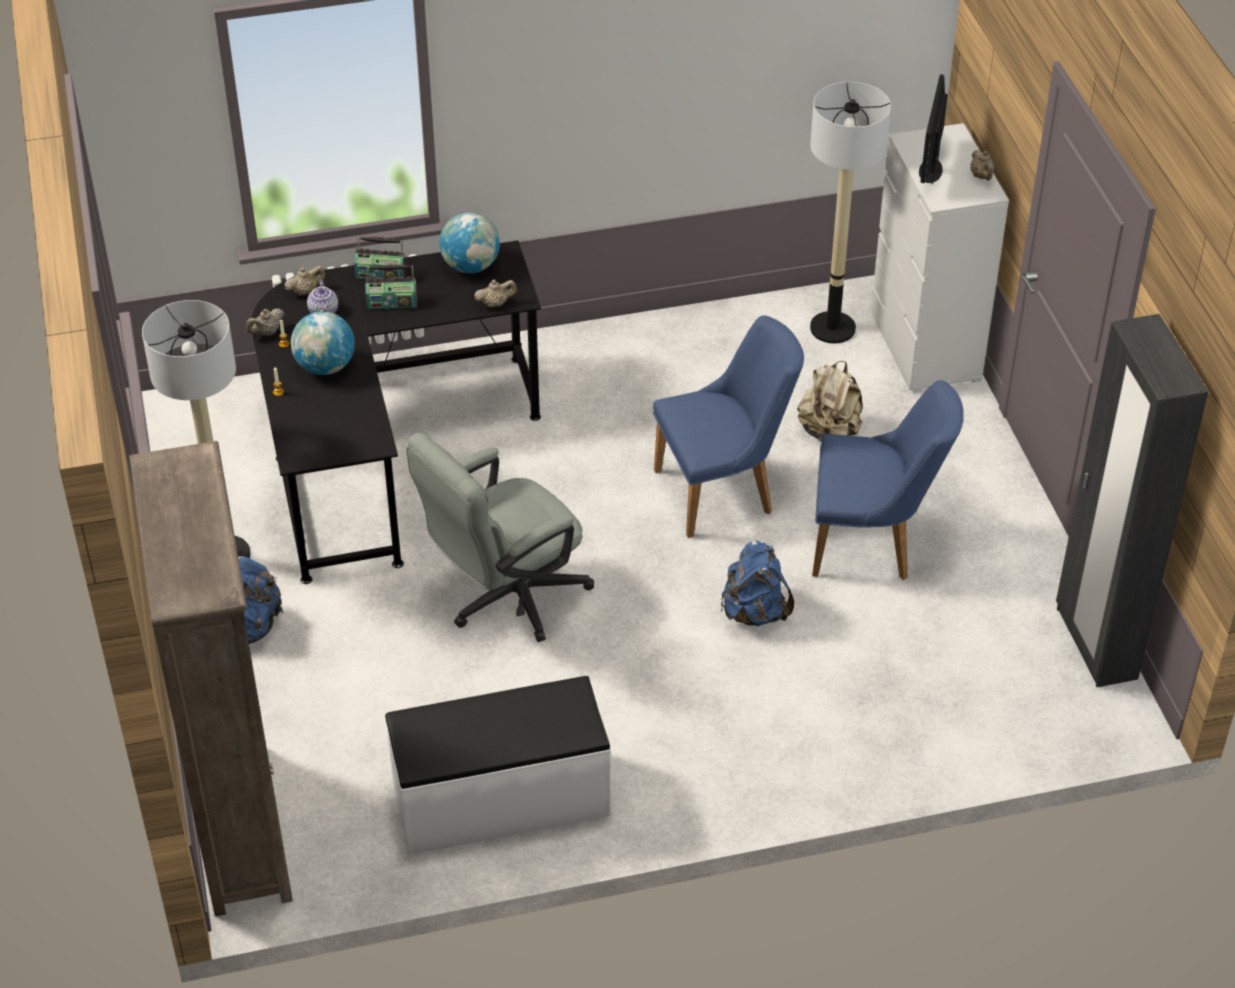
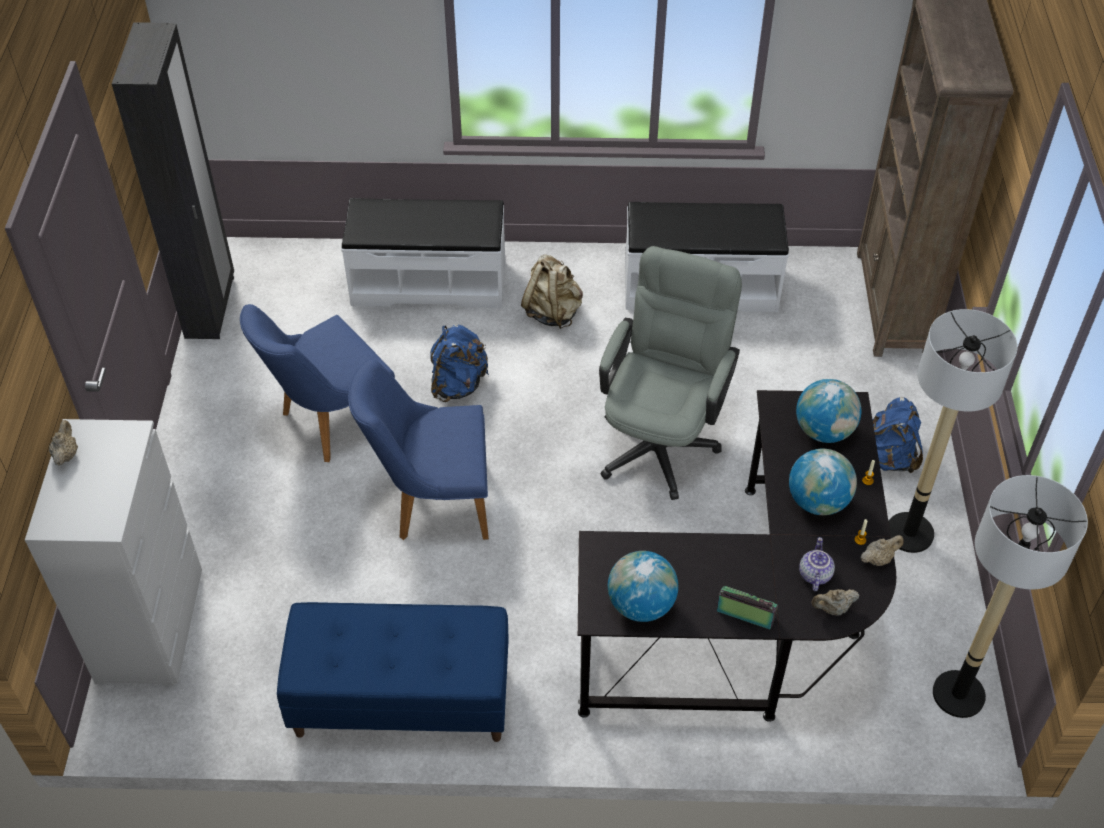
camera: 165 degrees left, 5 degrees up
radio [365,264,417,309] -> none
grey office chair [406,433,594,642] -> grey office chair turned 45 degrees counterclockwise [599,246,742,500]
beige teapot [474,279,517,307] -> none
beige backpack [798,361,863,441] -> beige backpack moved to [521,255,583,329]
floor lamp [810,82,891,343] -> floor lamp moved to [933,475,1088,718]
blue chair [812,380,964,580] -> blue chair turned 60 degrees counterclockwise [240,304,395,462]
monitor [919,74,948,184] -> none
none -> blue bench [277,602,509,742]
none -> white bench [341,198,505,308]
none -> globe [796,379,862,443]

